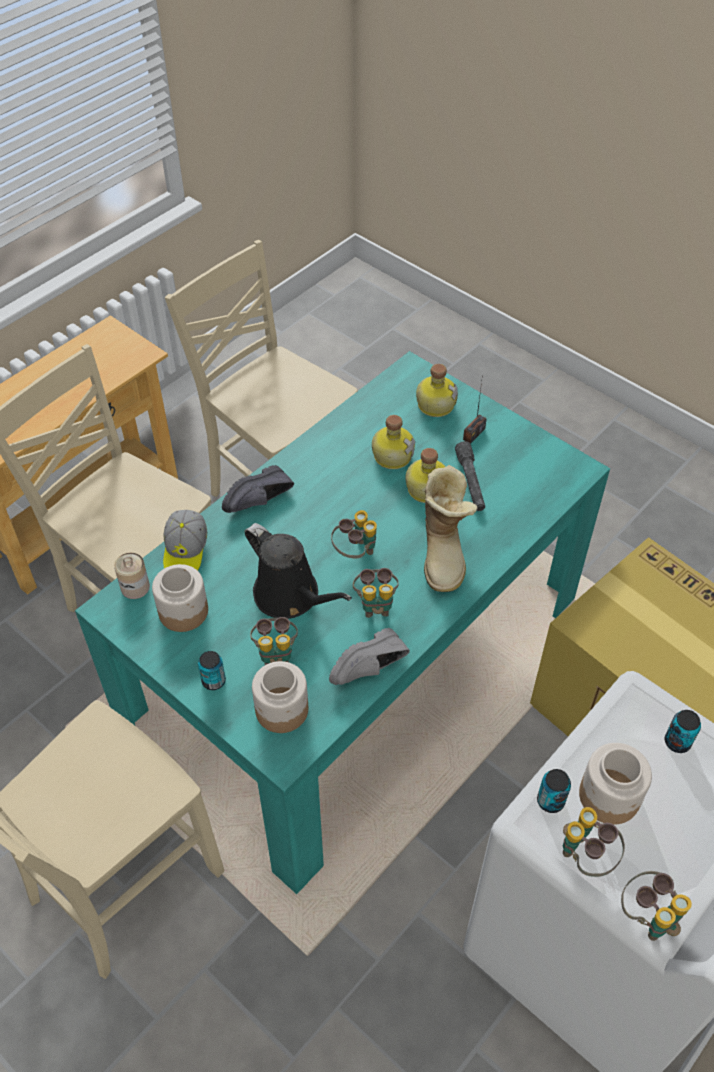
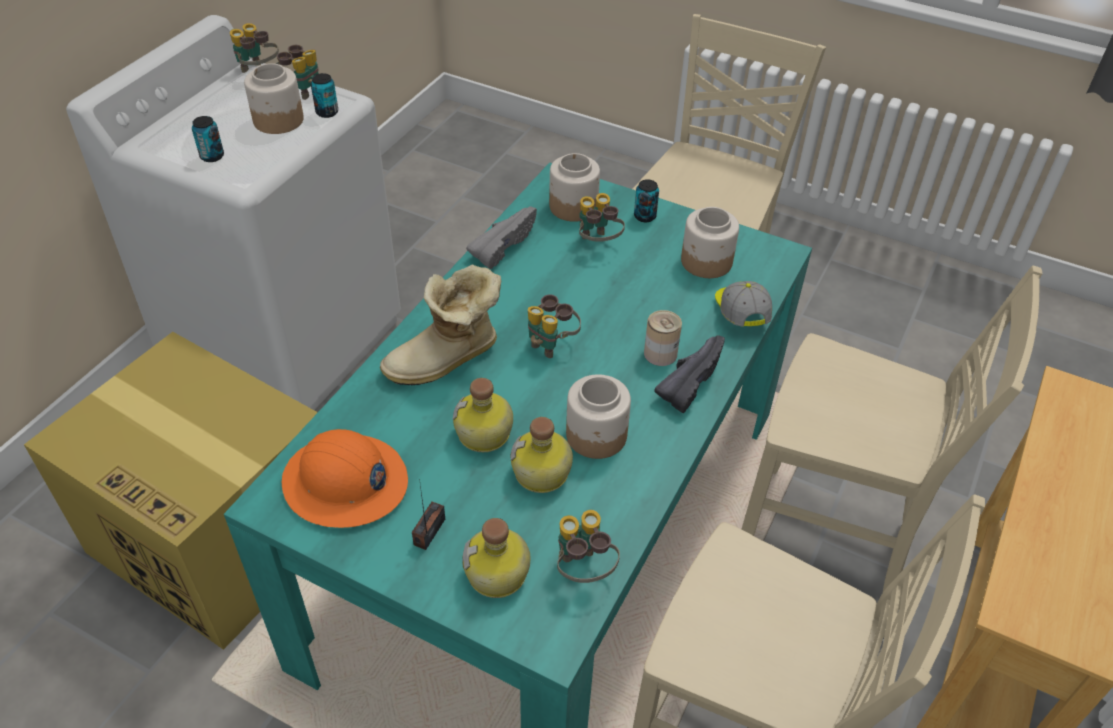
camera: 165 degrees right, 5 degrees down
can [114,553,150,599] -> can moved to [644,310,682,366]
black watering can [245,523,352,619] -> none
binoculars [353,568,399,618] -> binoculars moved to [557,510,620,583]
boot [424,465,477,592] -> boot turned 105 degrees counterclockwise [380,264,501,385]
grey flashlight [455,441,485,511] -> none
none -> orange hard hat [282,429,408,528]
none -> jar [566,374,631,459]

